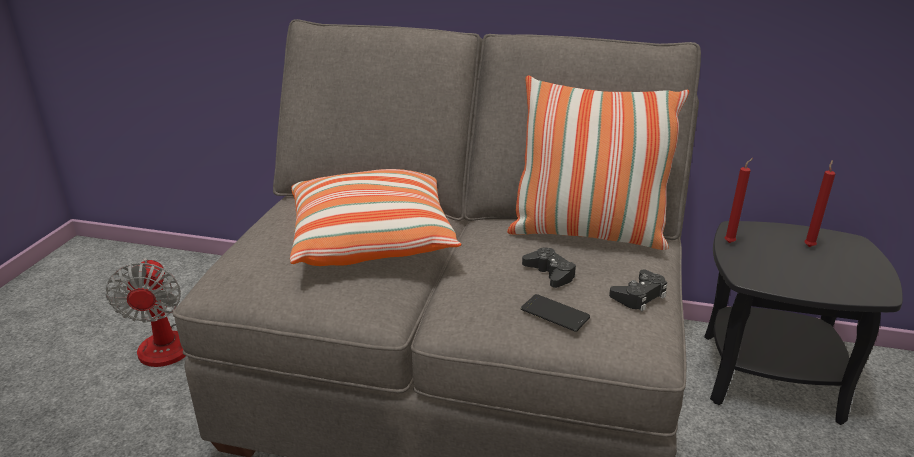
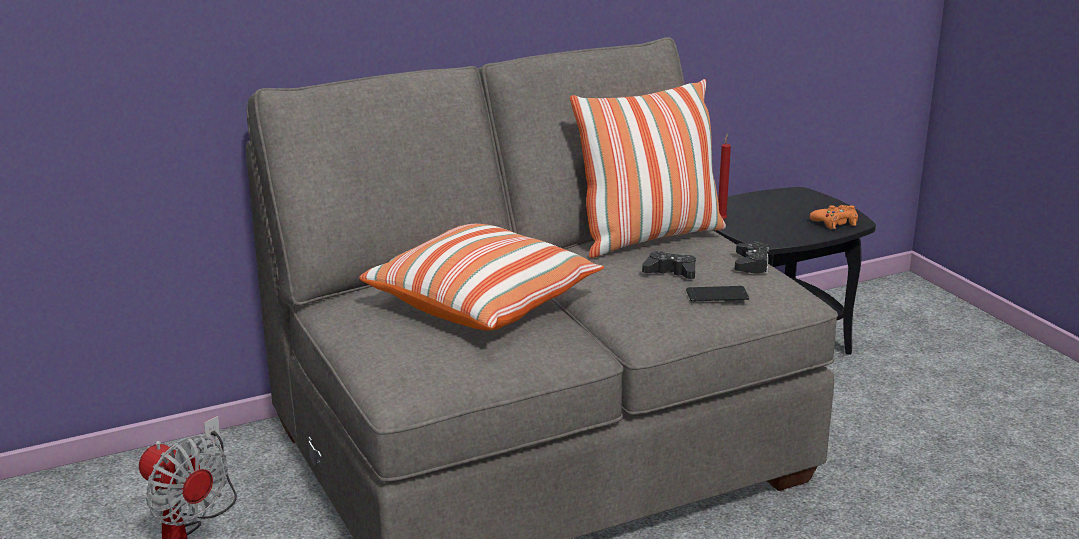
camera: 40 degrees left, 5 degrees down
red candle [804,160,835,247] -> none
none -> orange game controller [810,205,858,229]

